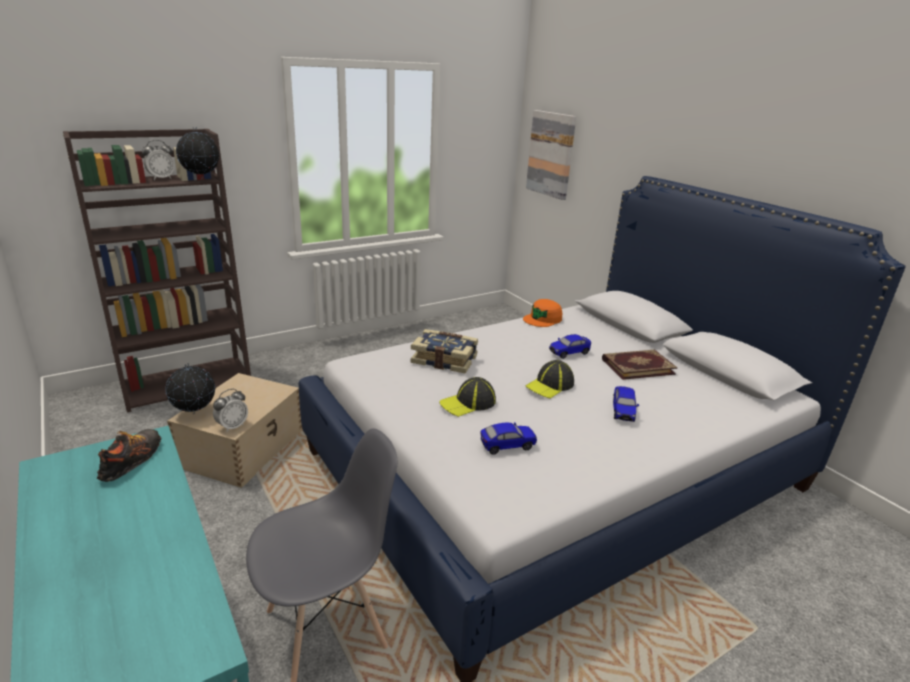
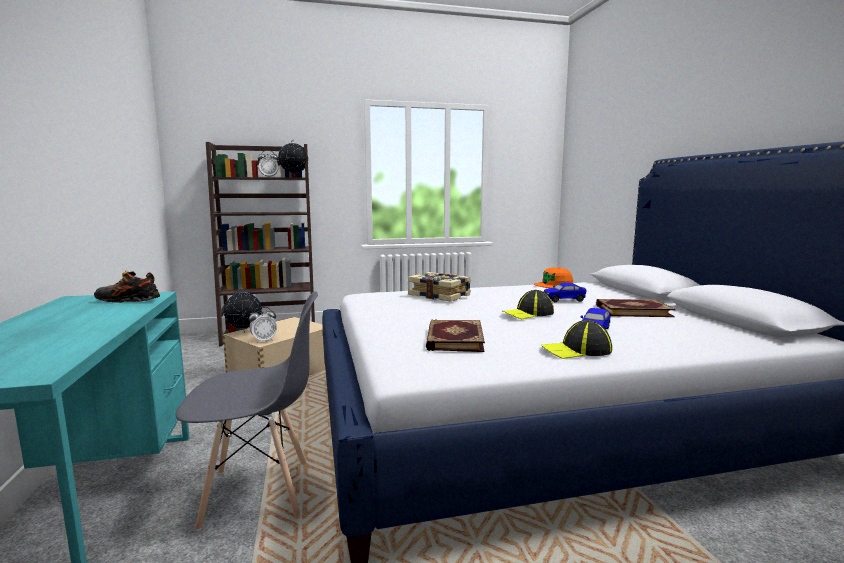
camera: 20 degrees right, 15 degrees down
shoe [97,429,162,482] -> shoe turned 120 degrees counterclockwise [94,271,160,303]
cap [439,377,496,417] -> cap moved to [541,320,612,359]
toy car [480,422,537,455] -> book [426,319,485,352]
picture [526,110,576,200] -> none

